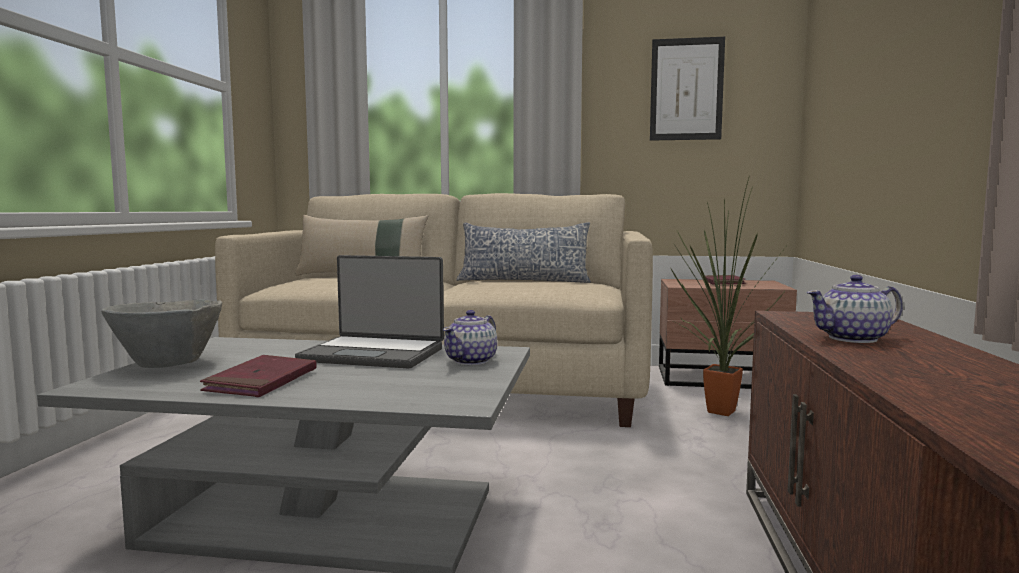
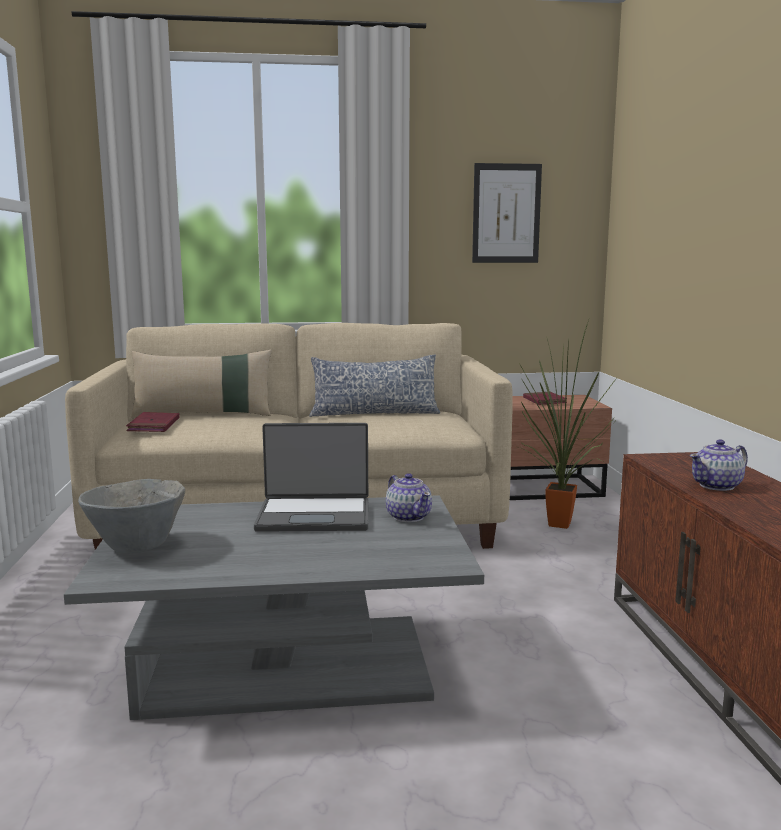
camera: 15 degrees left, 5 degrees up
red book [200,355,317,397] -> red book moved to [126,412,180,432]
teapot [443,310,498,365] -> teapot turned 45 degrees counterclockwise [386,473,432,522]

